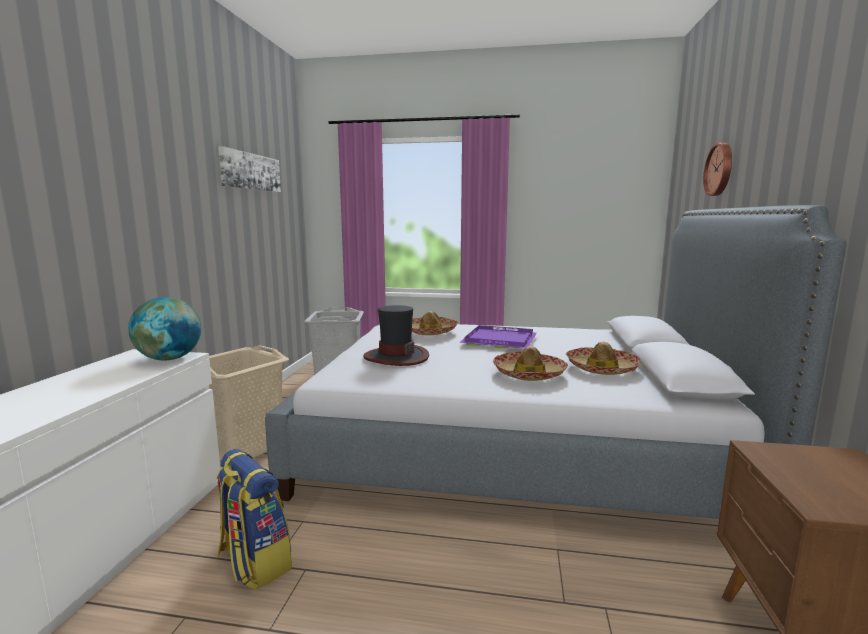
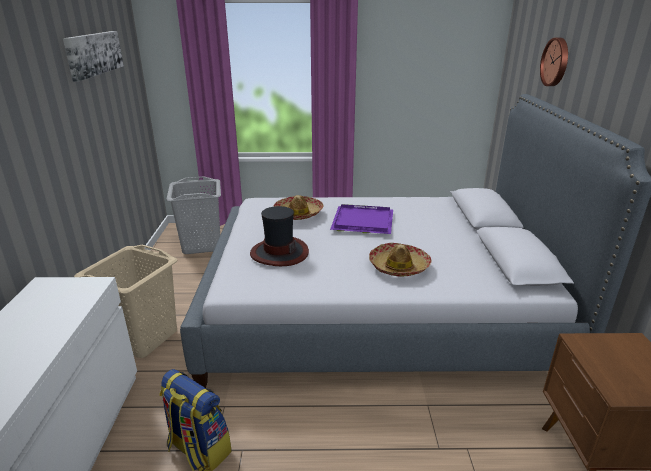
camera: 10 degrees left, 15 degrees up
globe [128,297,201,360] -> none
hat [566,342,641,375] -> none

